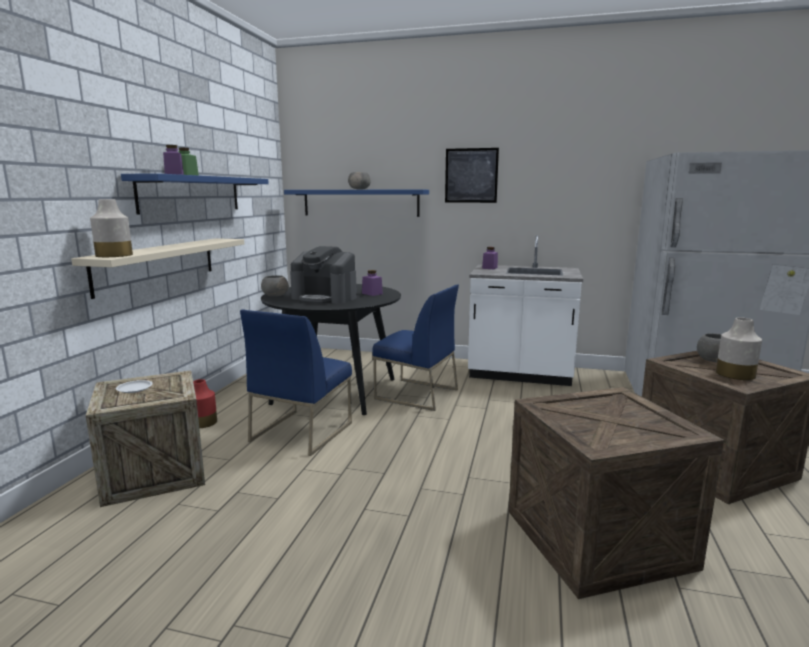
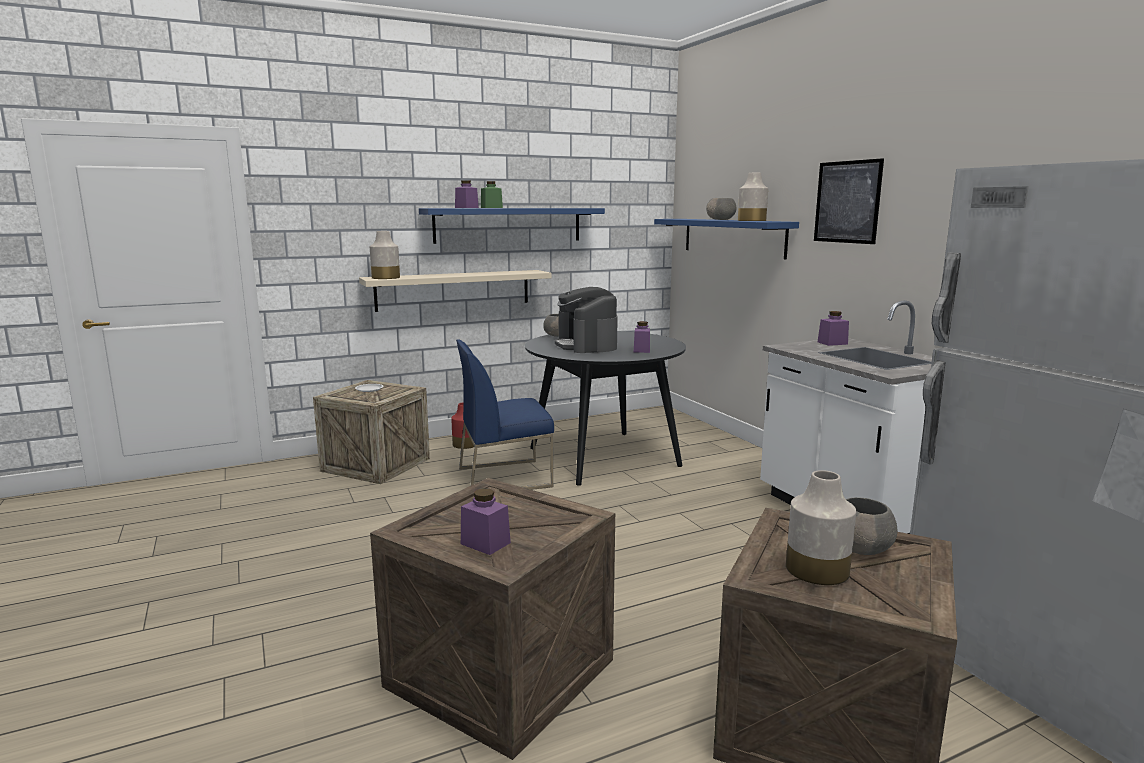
camera: 50 degrees right, 0 degrees up
blue chair [372,285,459,411] -> none
none -> purple jar [461,488,511,555]
none -> beige vase [738,173,768,221]

